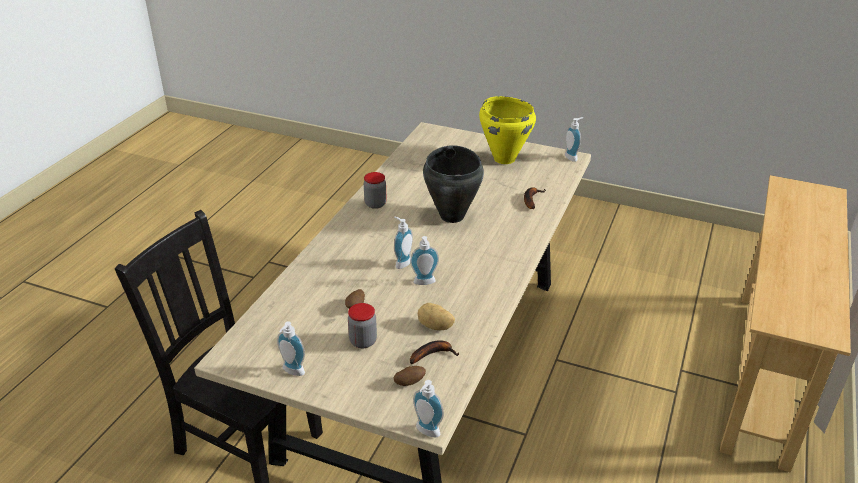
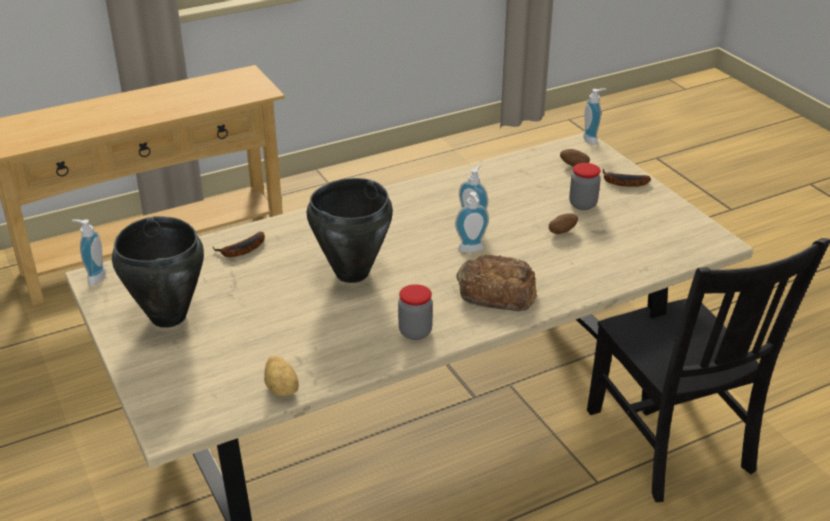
camera: 140 degrees left, 0 degrees up
soap dispenser [277,321,305,376] -> none
banana [410,340,459,364] -> banana moved to [603,169,651,187]
potato [418,303,455,330] -> potato moved to [264,356,299,396]
yellow cooking pot [479,96,536,164] -> black cooking pot [112,216,204,328]
none -> bread [456,254,537,312]

